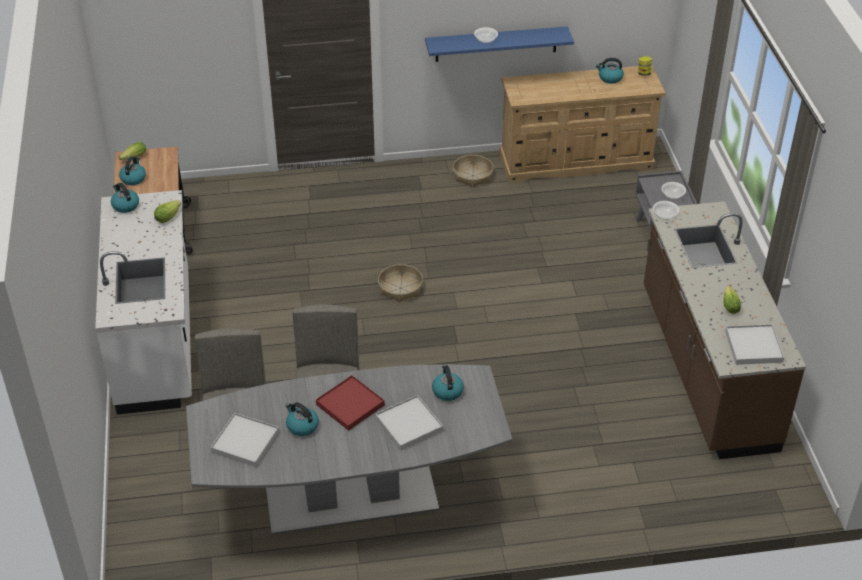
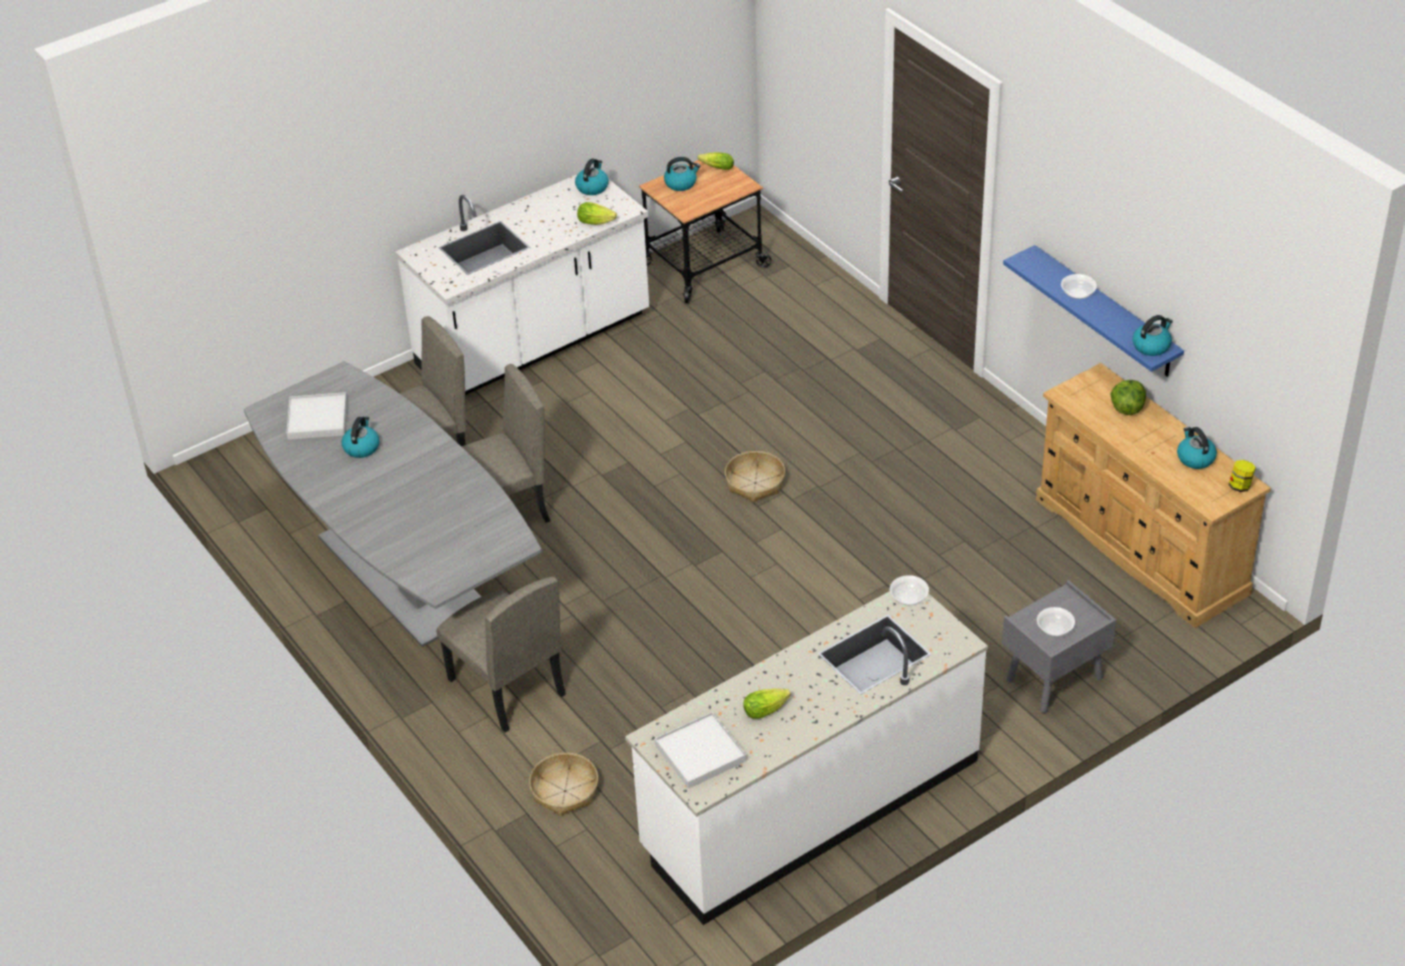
camera: 65 degrees right, 0 degrees up
red tray [316,375,385,431] -> none
white tray [375,395,443,451] -> none
kettle [432,365,464,401] -> kettle moved to [1132,315,1173,356]
basket [453,155,494,187] -> basket moved to [529,753,598,816]
brown counter [644,201,806,459] -> white counter [625,591,988,925]
none -> beige chair [436,577,566,733]
none -> lettuce [1110,380,1146,415]

